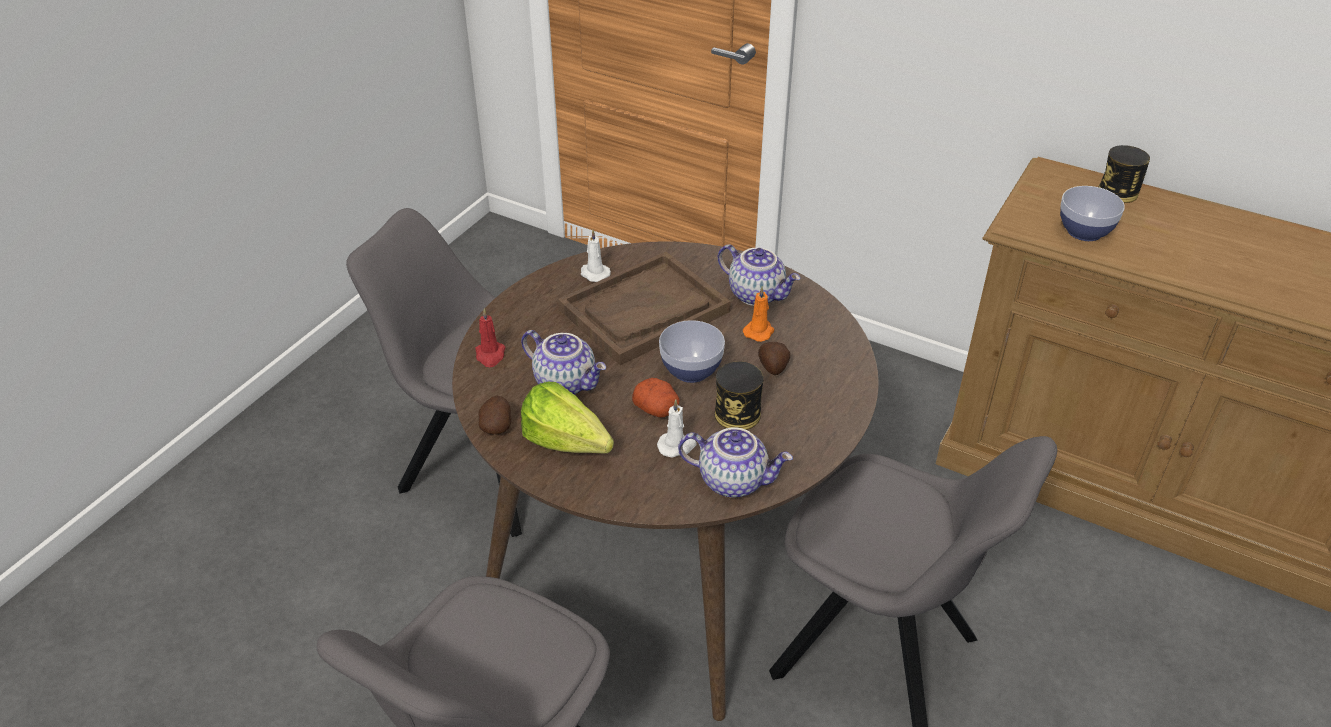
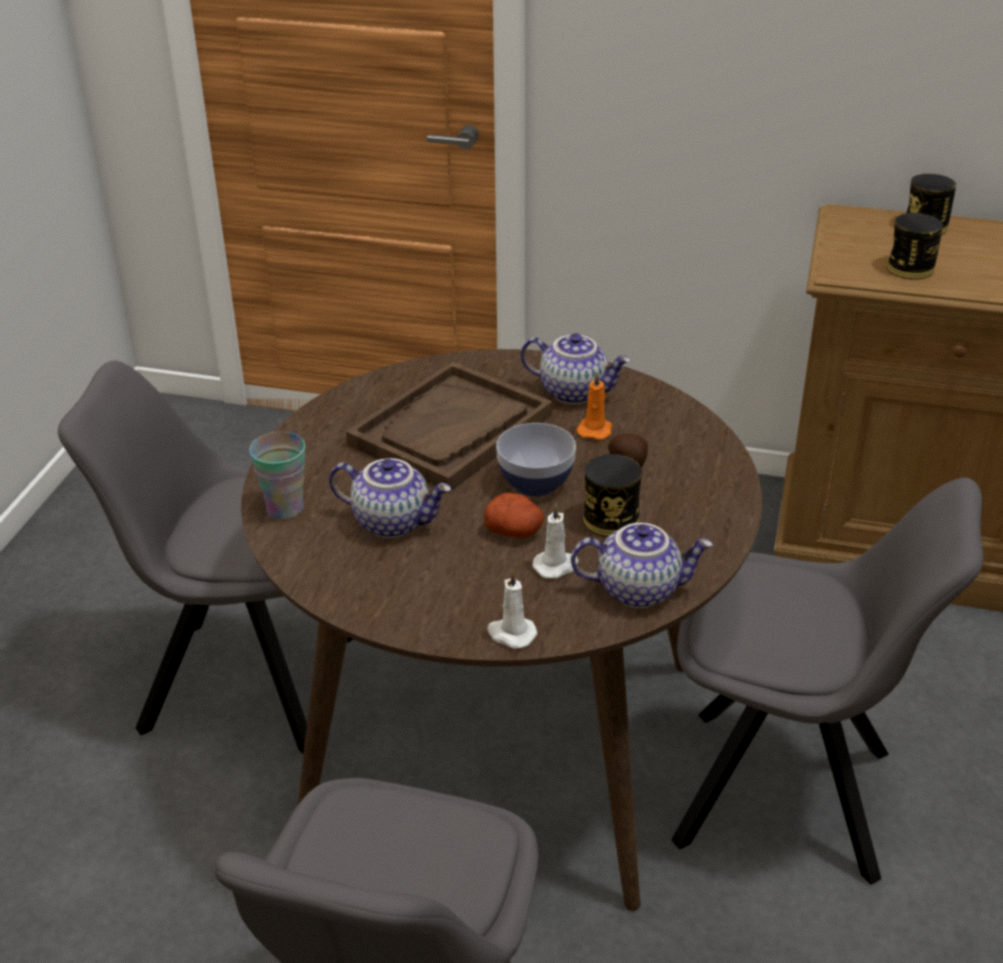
camera: 15 degrees left, 5 degrees down
red candle [475,308,505,367] -> cup [249,432,305,519]
potato [478,396,511,435] -> none
lettuce [521,382,614,453] -> none
white candle [581,230,611,282] -> white candle moved to [487,570,537,648]
bowl [1060,186,1125,241] -> can [887,213,943,280]

